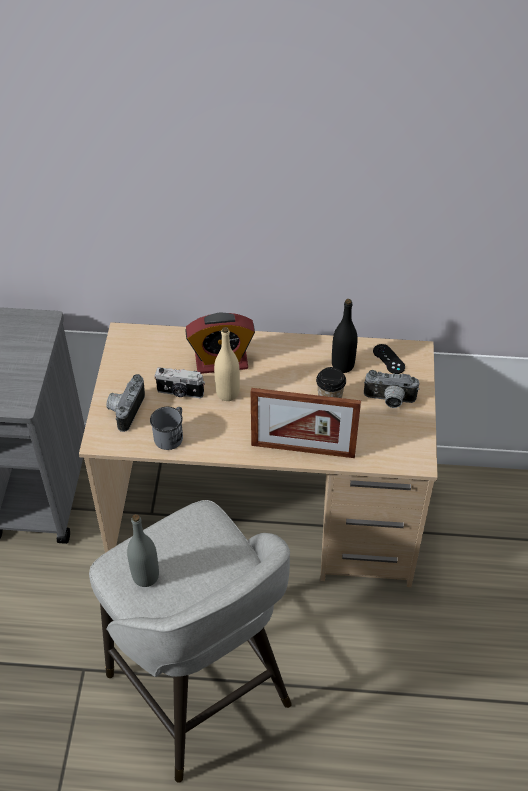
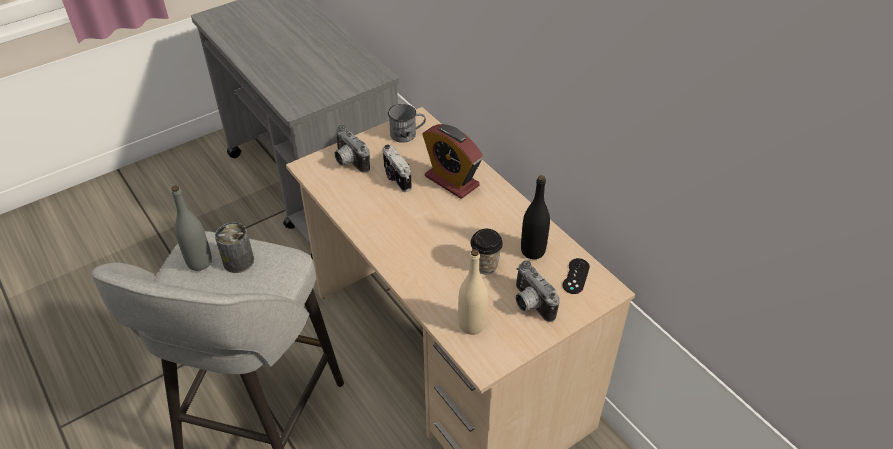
camera: 50 degrees right, 5 degrees down
camera [106,374,145,432] -> camera turned 105 degrees counterclockwise [334,125,370,173]
grey mug [150,407,183,450] -> grey mug moved to [388,104,426,143]
beige bottle [214,327,240,401] -> beige bottle moved to [458,249,488,335]
picture frame [251,388,361,458] -> none
none -> can [215,222,254,273]

